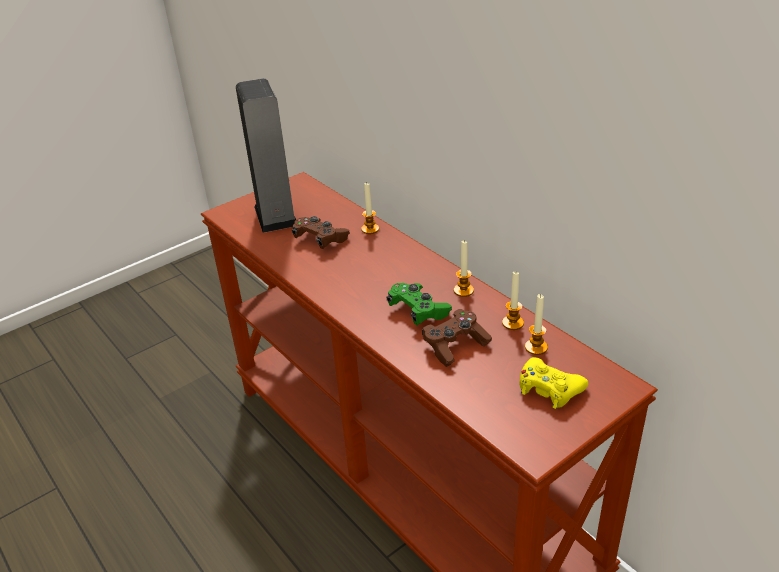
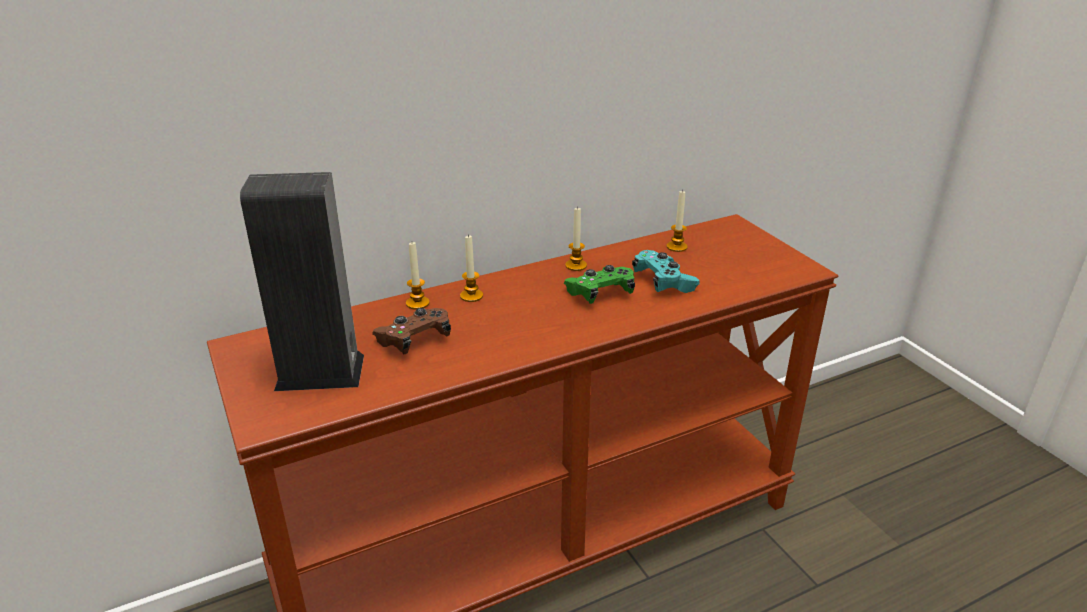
camera: 80 degrees left, 5 degrees down
brown game controller [422,309,492,367] -> turquoise game controller [632,250,700,293]
candle [502,272,524,330] -> candle moved to [460,234,483,302]
yellow game controller [520,357,588,409] -> none

